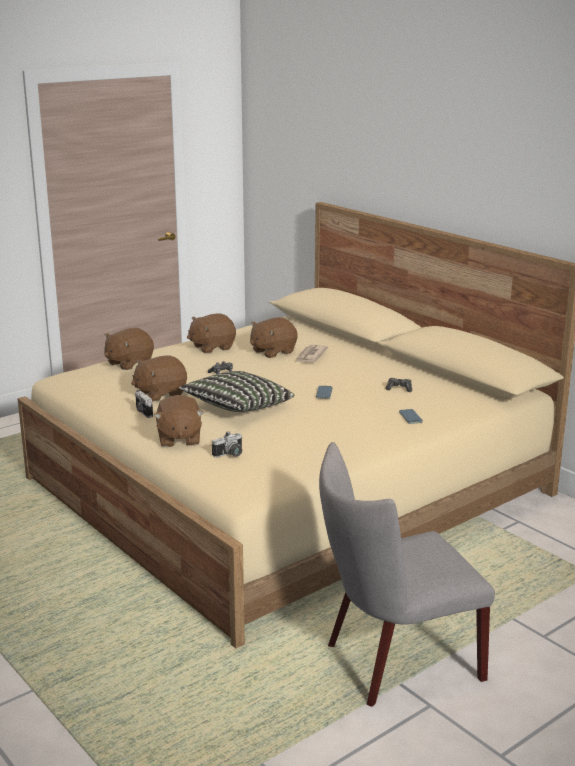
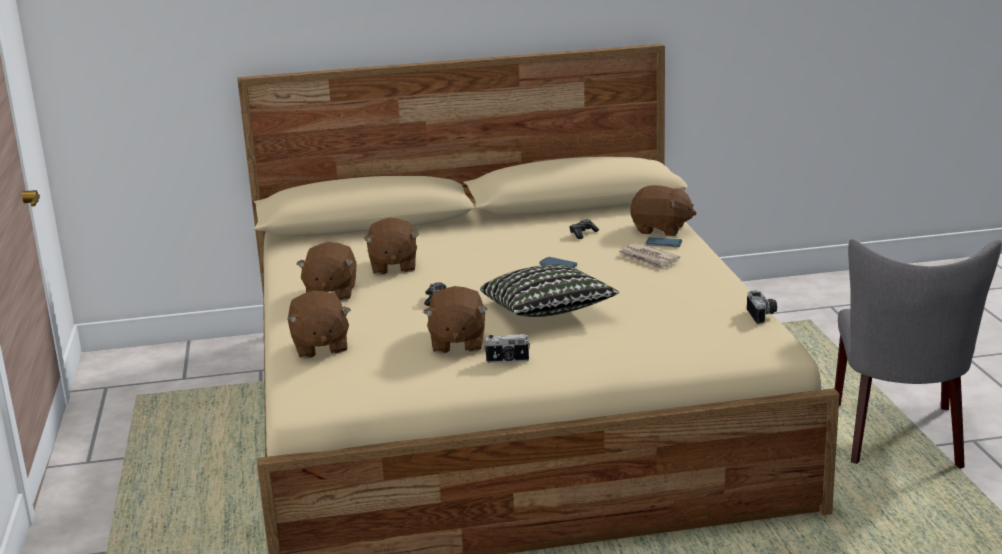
camera: 60 degrees left, 0 degrees up
brown plush toy [154,395,204,447] -> brown plush toy moved to [630,185,696,236]
camera [212,431,242,457] -> camera moved to [747,290,777,324]
newspaper [296,345,328,363] -> newspaper moved to [618,243,680,270]

